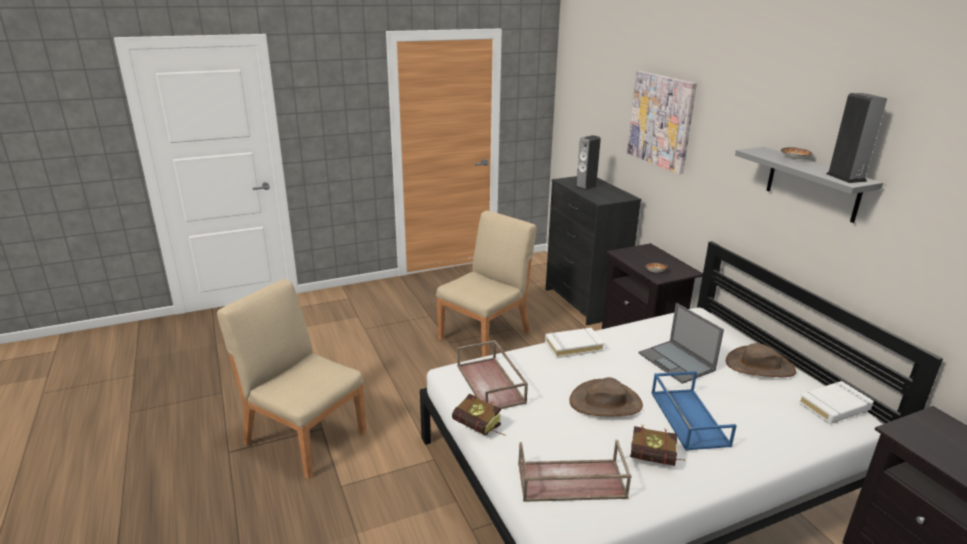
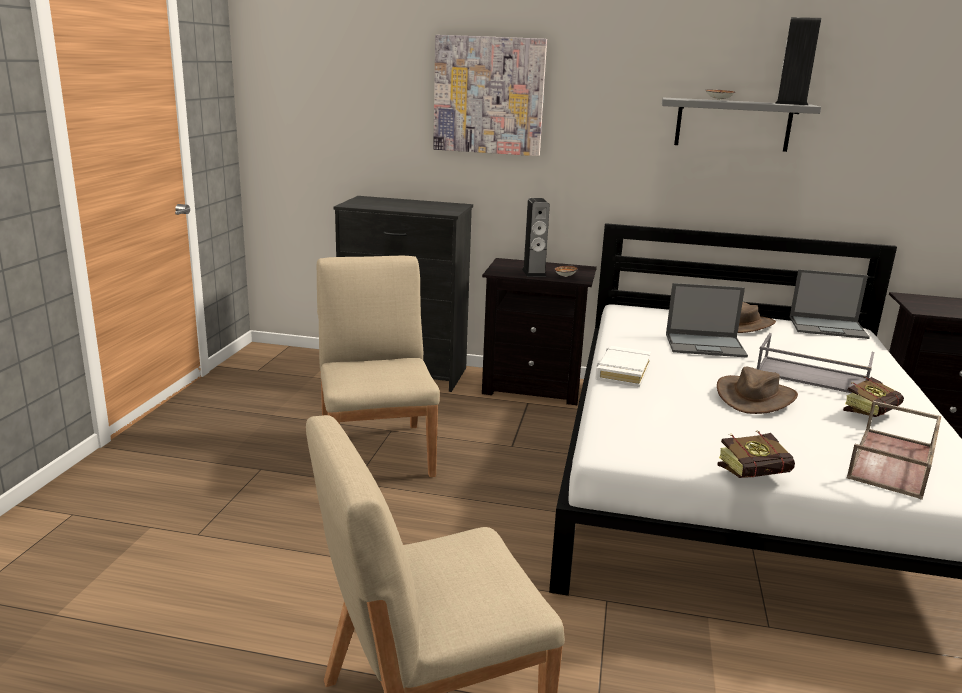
camera: 55 degrees left, 5 degrees down
brown tray [457,340,528,409] -> none
speaker [575,135,601,191] -> speaker moved to [522,198,550,277]
blue tray [652,371,737,451] -> grey tray [757,333,874,393]
white book [798,381,874,424] -> laptop [790,269,870,339]

